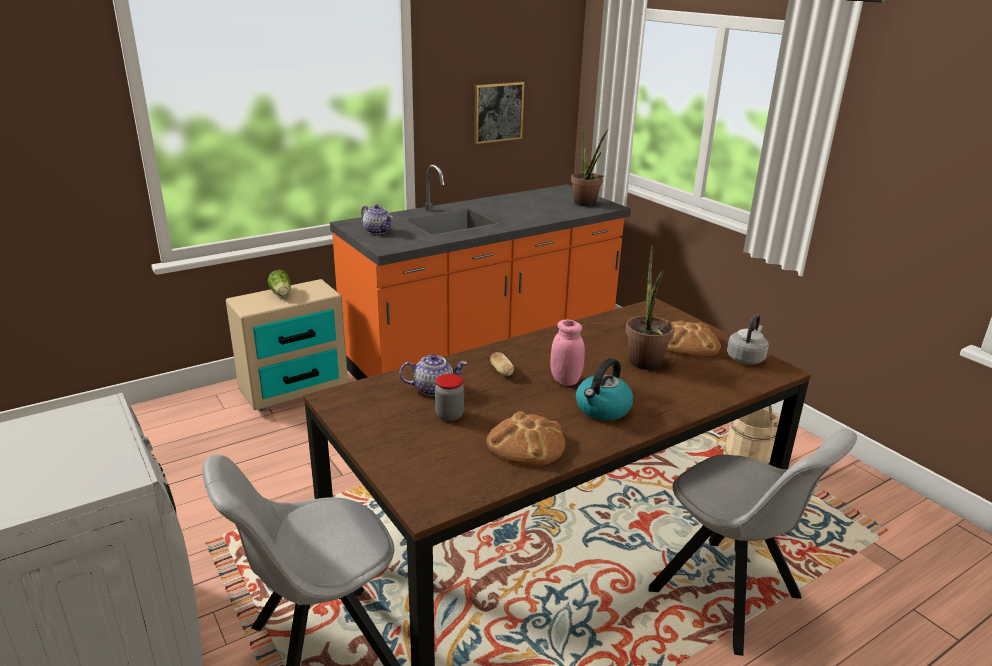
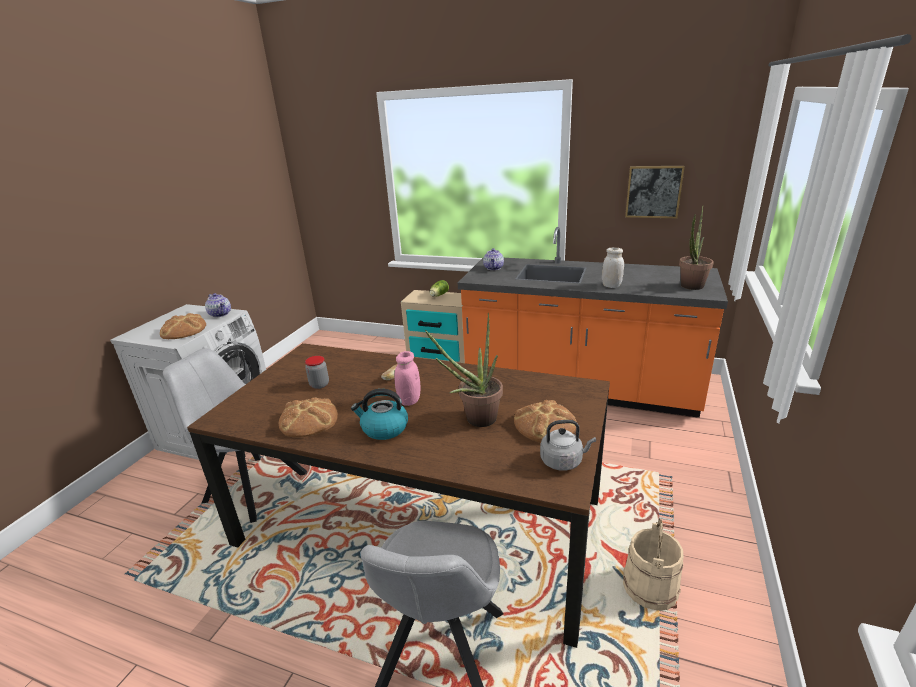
camera: 55 degrees right, 0 degrees up
teapot [399,354,467,396] -> teapot moved to [205,293,231,317]
none -> bread [160,313,206,339]
none -> white jar [602,247,624,288]

